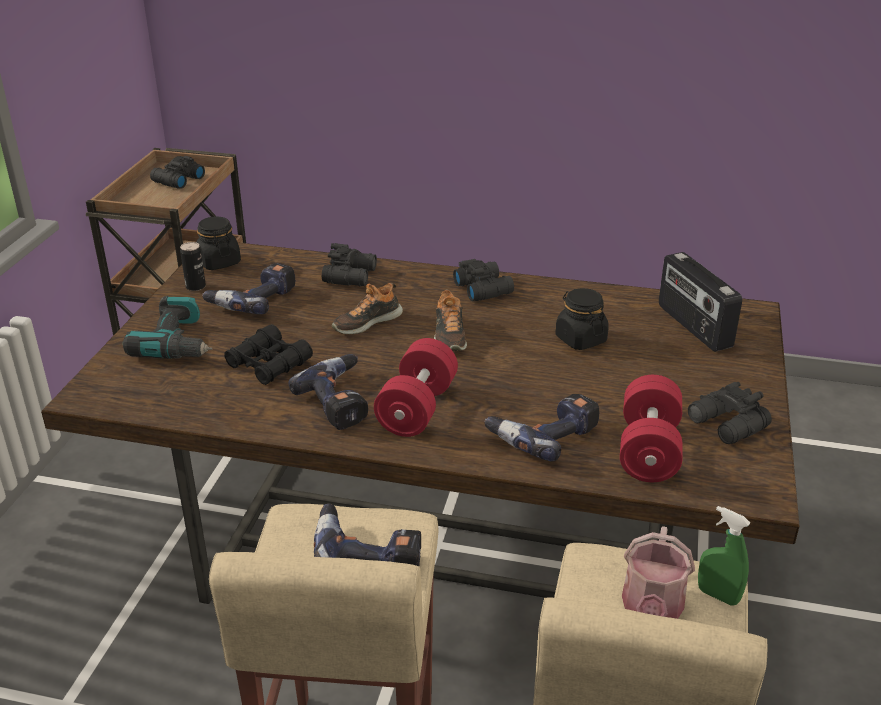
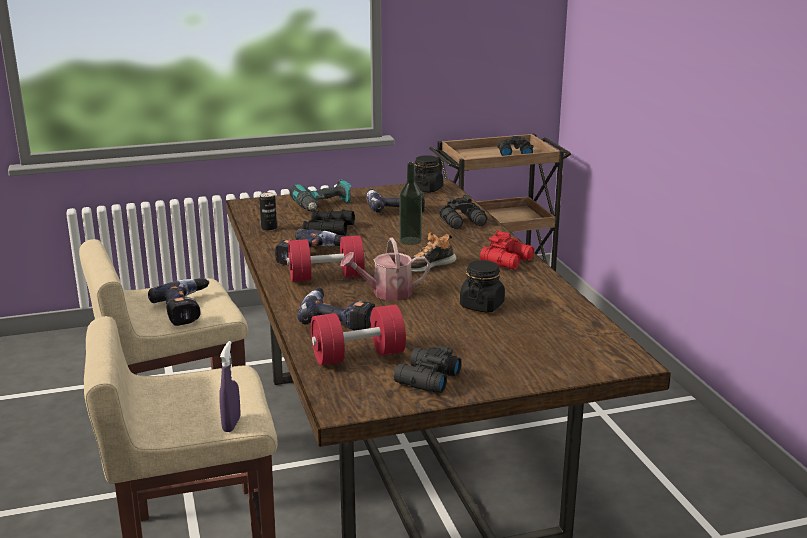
camera: 60 degrees right, 10 degrees down
can [180,242,206,291] -> can moved to [259,192,277,231]
shoe [332,283,403,334] -> bottle [399,162,422,245]
black binoculars [453,259,514,301] -> red binoculars [480,231,534,269]
watering can [622,526,695,619] -> watering can moved to [340,237,430,301]
radio [659,252,742,352] -> none
green spray bottle [698,506,750,606] -> purple spray bottle [220,341,240,432]

